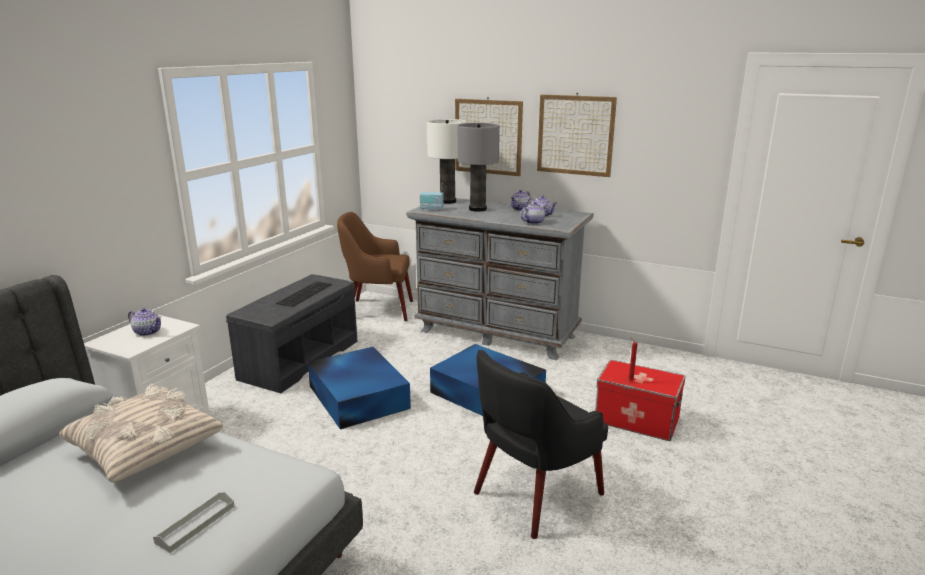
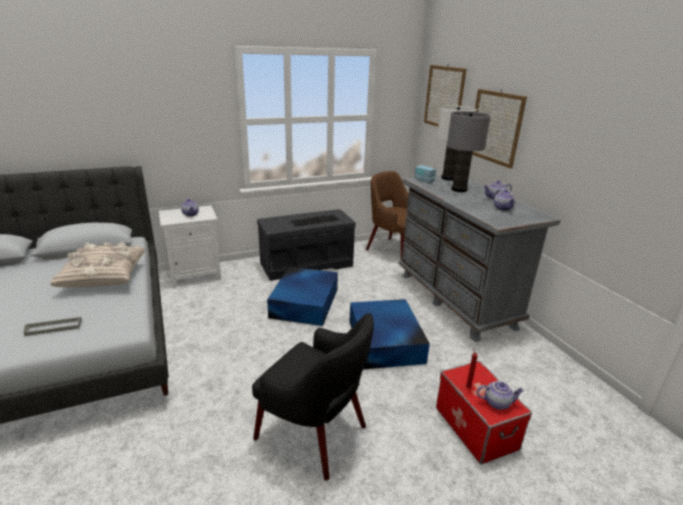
camera: 40 degrees right, 5 degrees up
black armchair [474,350,608,539] -> black armchair turned 150 degrees counterclockwise [252,313,374,481]
teapot [520,202,548,224] -> teapot moved to [477,381,524,410]
picture [537,93,617,177] -> picture moved to [424,65,467,127]

